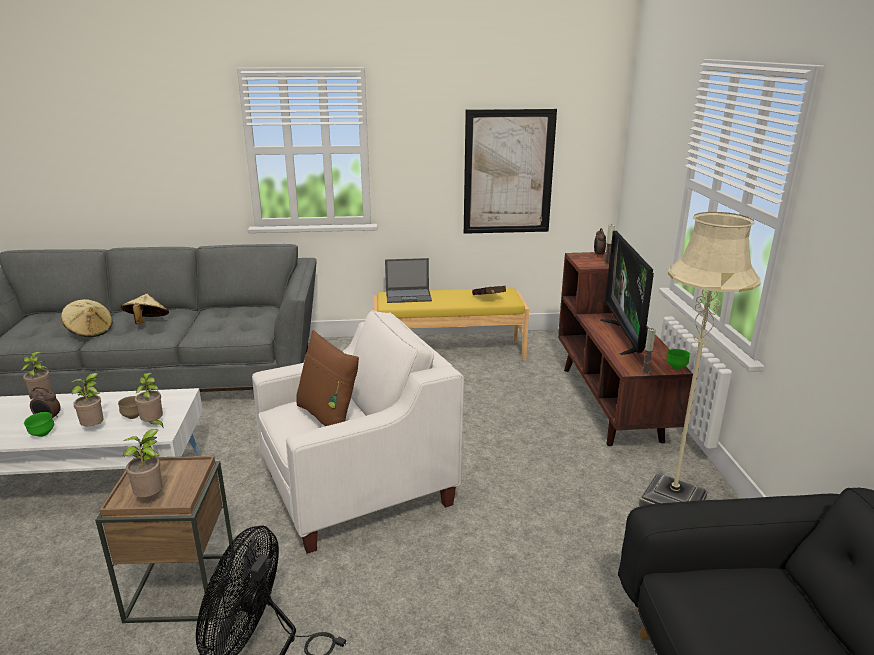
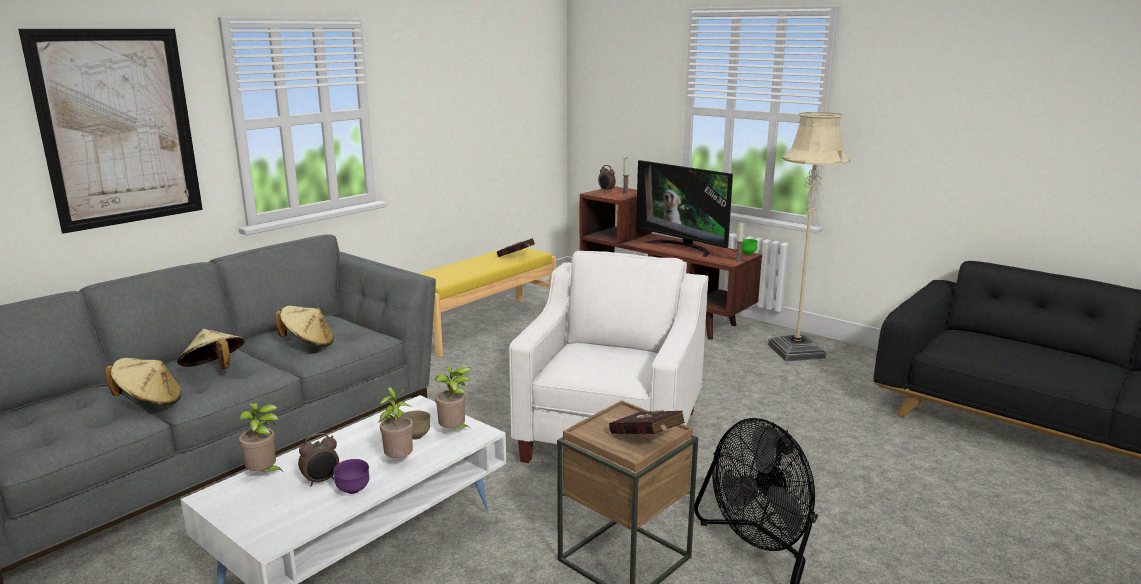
camera: 45 degrees left, 5 degrees down
green bowl [24,412,54,437] -> purple bowl [333,459,369,494]
potted plant [123,429,167,497] -> red book [609,411,685,434]
brown pillow [296,330,359,426] -> none
laptop [385,258,432,303] -> none
picture [464,109,557,234] -> picture moved to [18,29,203,233]
none -> beige hat [275,306,334,347]

